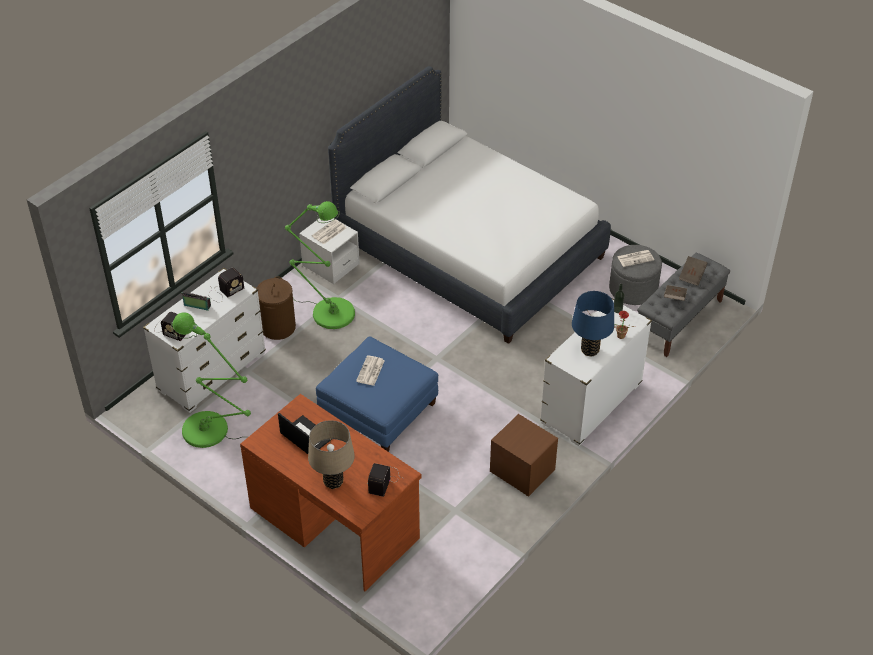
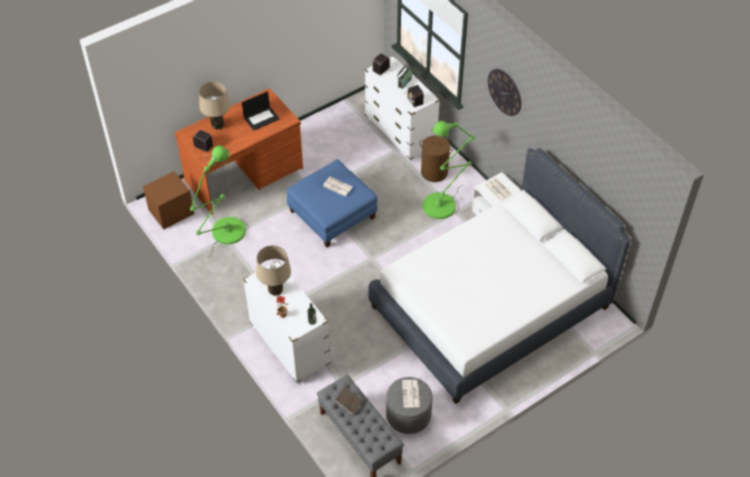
camera: 105 degrees right, 5 degrees up
green floor lamp [171,312,251,448] -> green floor lamp moved to [190,146,246,257]
brown nightstand [490,414,558,496] -> brown nightstand moved to [143,171,194,230]
blue table lamp [572,291,614,357] -> beige table lamp [256,245,291,296]
brown book [679,256,708,286] -> none
none -> wall clock [488,69,521,116]

